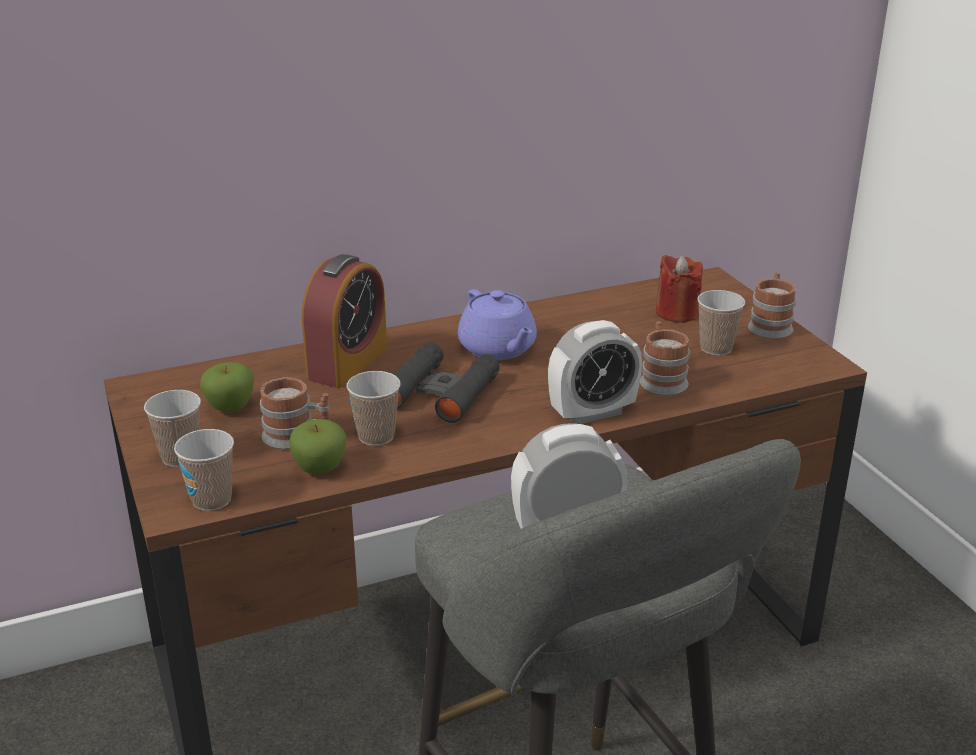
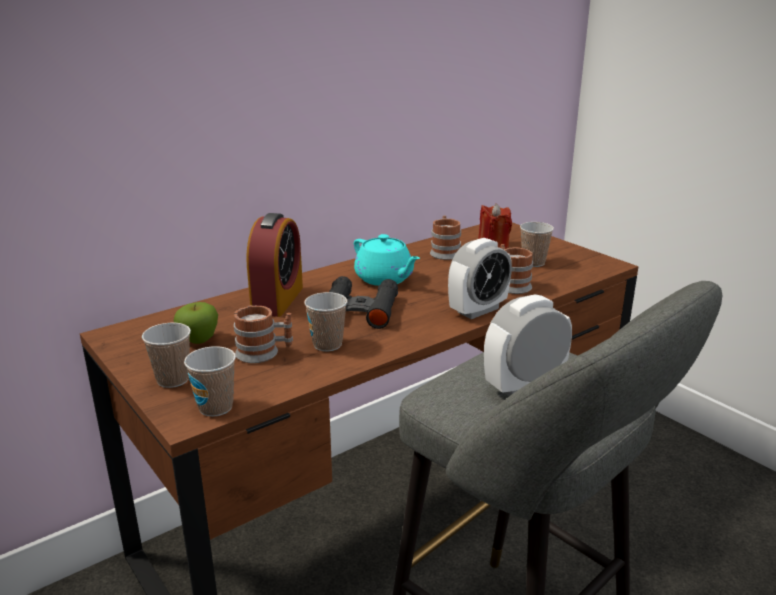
camera: 15 degrees left, 5 degrees down
apple [289,419,347,474] -> none
purple teapot [458,289,537,360] -> turquoise teapot [354,234,420,286]
mug [748,272,796,339] -> mug moved to [430,215,461,260]

